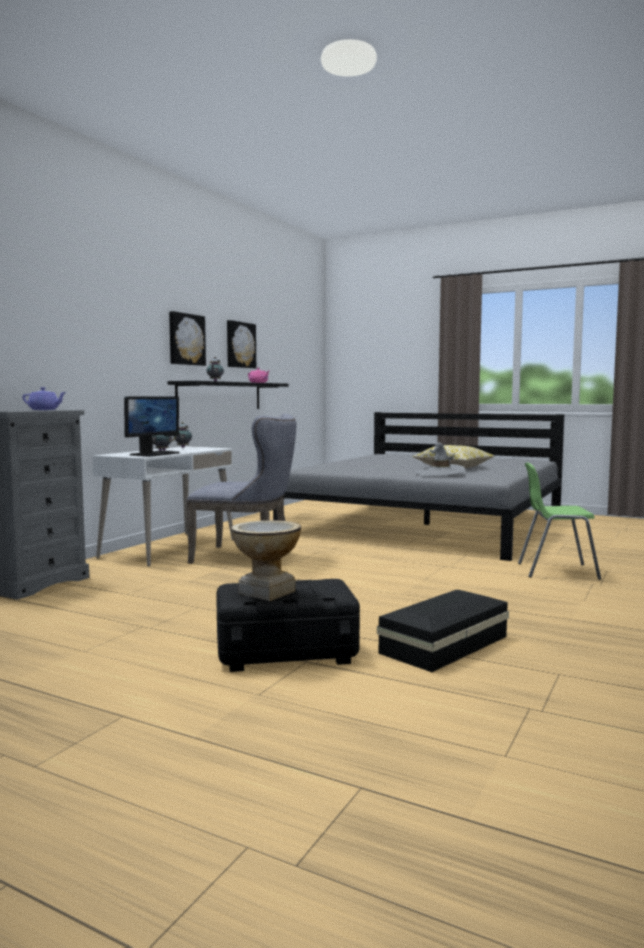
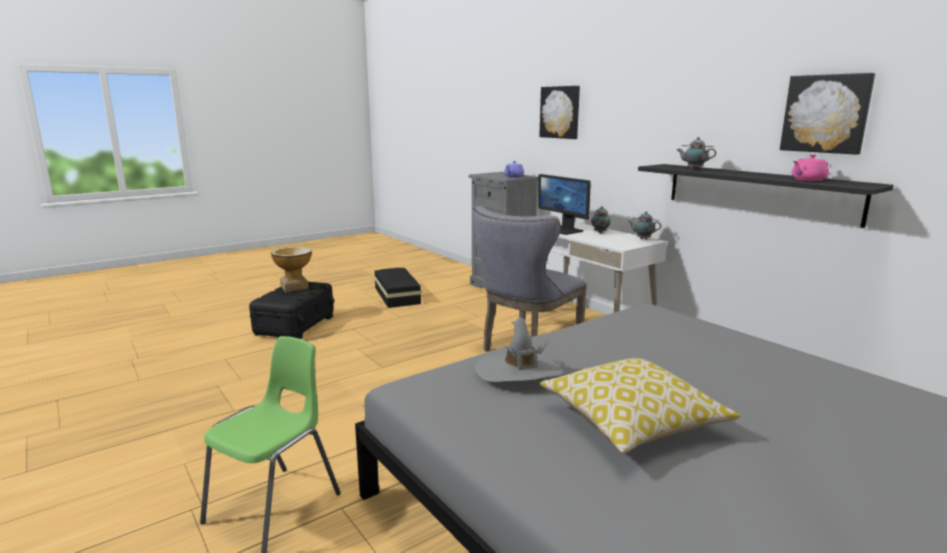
camera: 115 degrees right, 10 degrees up
picture [169,311,206,366] -> picture moved to [539,86,580,139]
black storage box [377,590,509,672] -> black storage box moved to [374,268,422,308]

